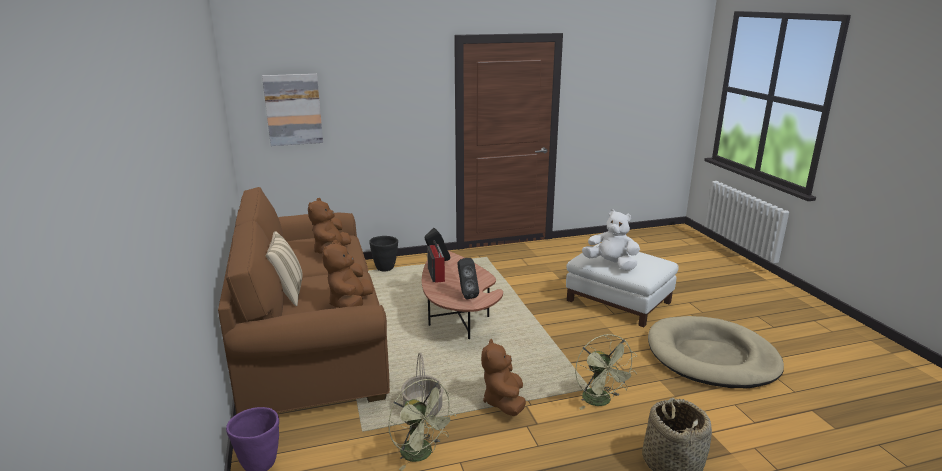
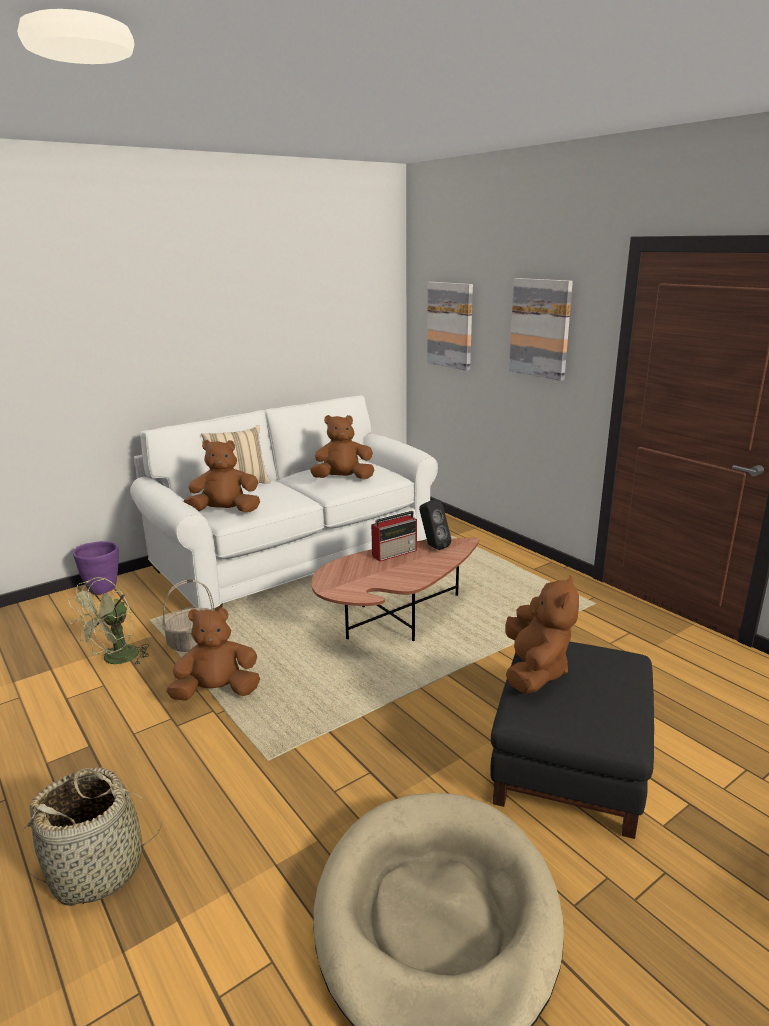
camera: 70 degrees right, 0 degrees up
brown sofa [218,187,390,414] -> white sofa [130,396,438,611]
black planter [369,236,398,271] -> none
black speaker [457,258,479,300] -> none
white ottoman [566,243,679,327] -> black ottoman [490,641,654,839]
green fan [575,334,637,410] -> none
white plush toy [582,209,640,270] -> brown plush toy [505,576,579,694]
none -> picture [509,278,573,381]

